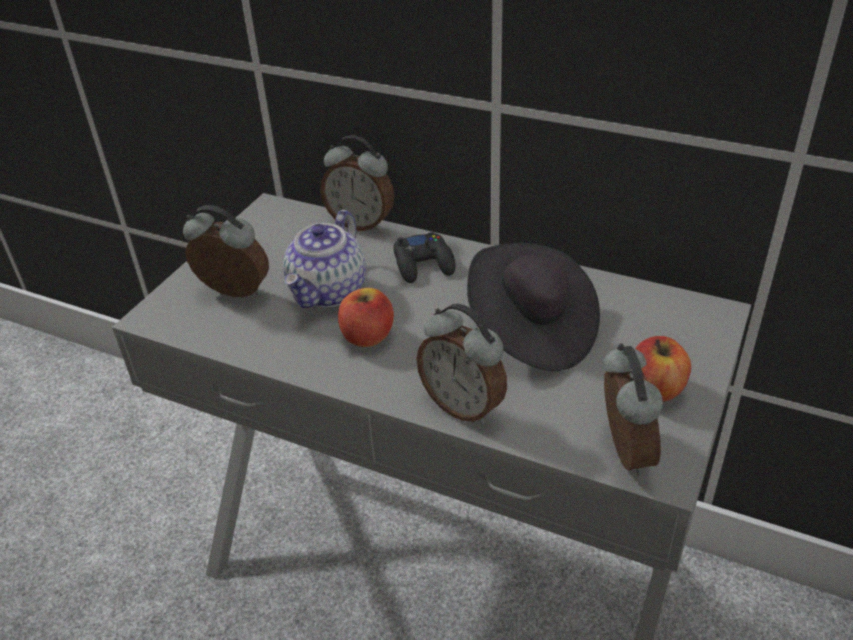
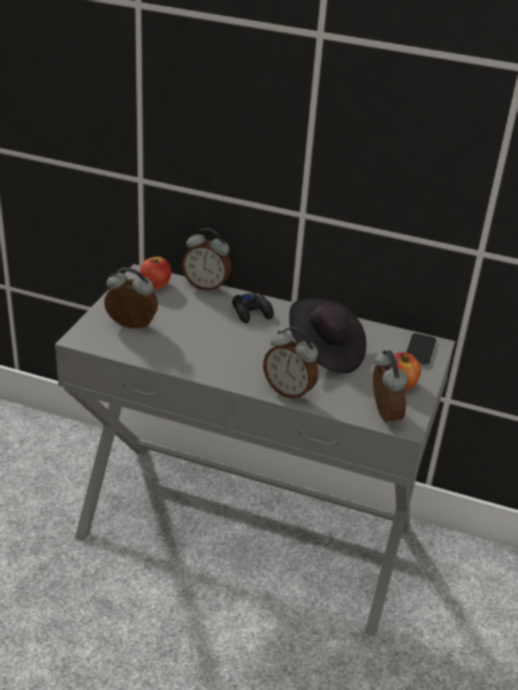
camera: 10 degrees left, 5 degrees down
teapot [283,210,366,308] -> none
apple [338,288,394,347] -> apple moved to [140,257,171,289]
none -> phone [406,333,436,366]

